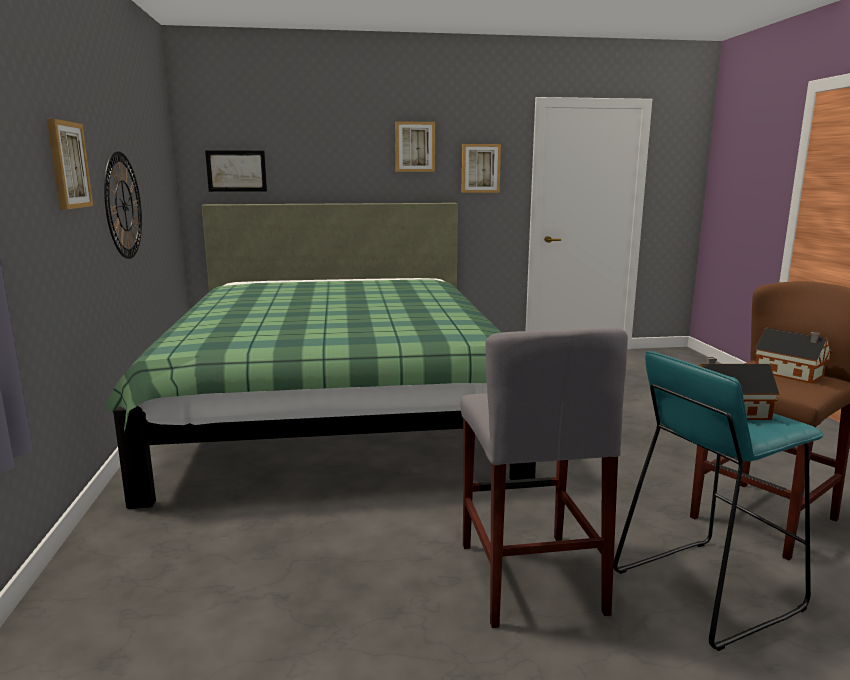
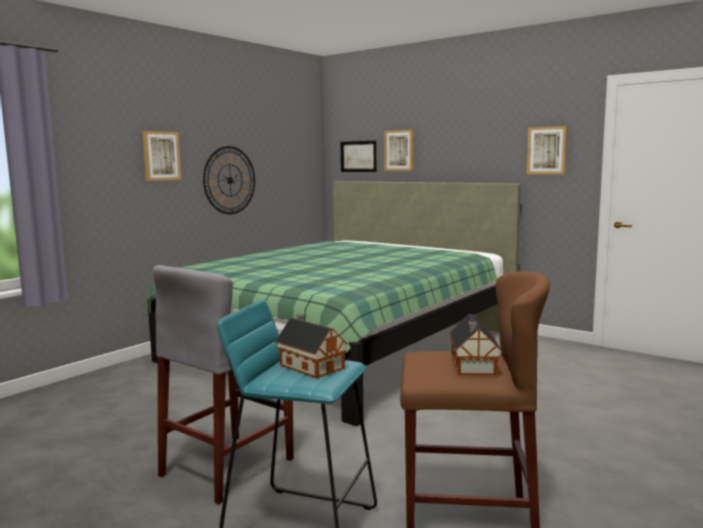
camera: 45 degrees right, 5 degrees down
picture [395,121,435,172] -> picture moved to [384,130,414,171]

